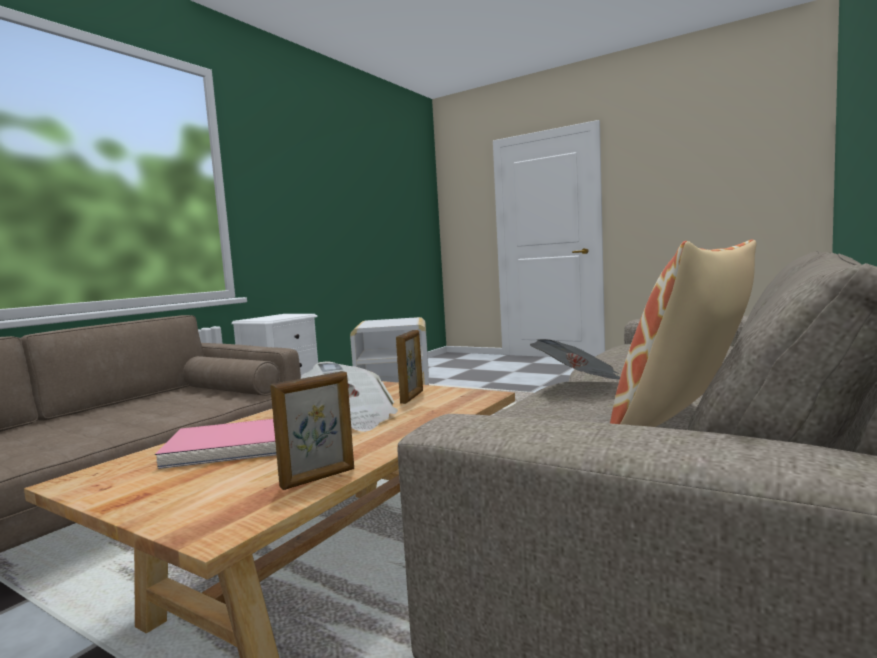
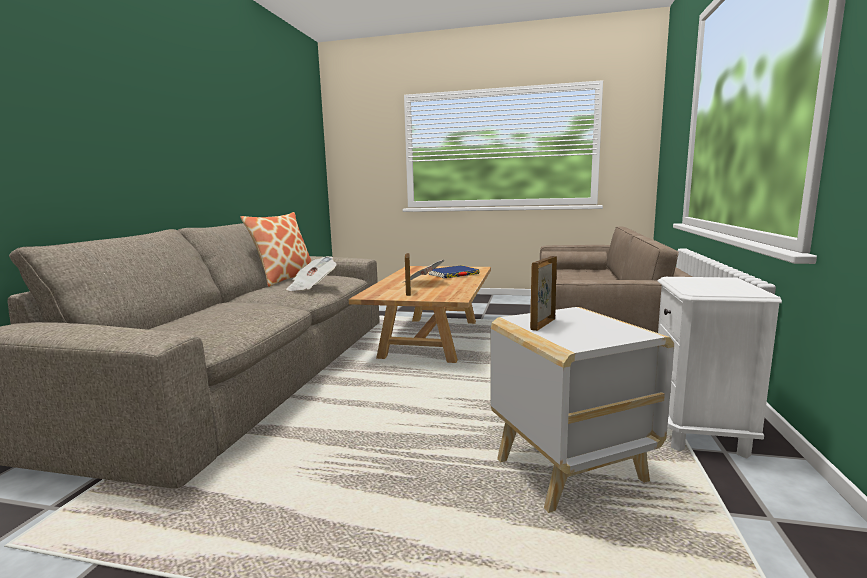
camera: 160 degrees right, 5 degrees up
pink book [155,419,277,469] -> blue book [428,265,480,278]
picture frame [270,371,354,490] -> picture frame moved to [530,256,557,331]

